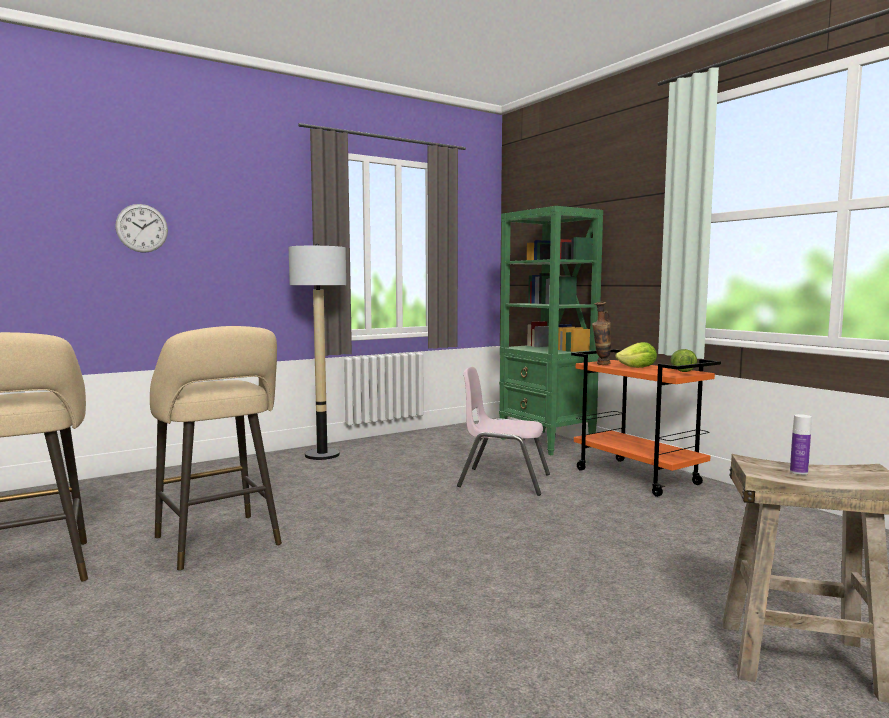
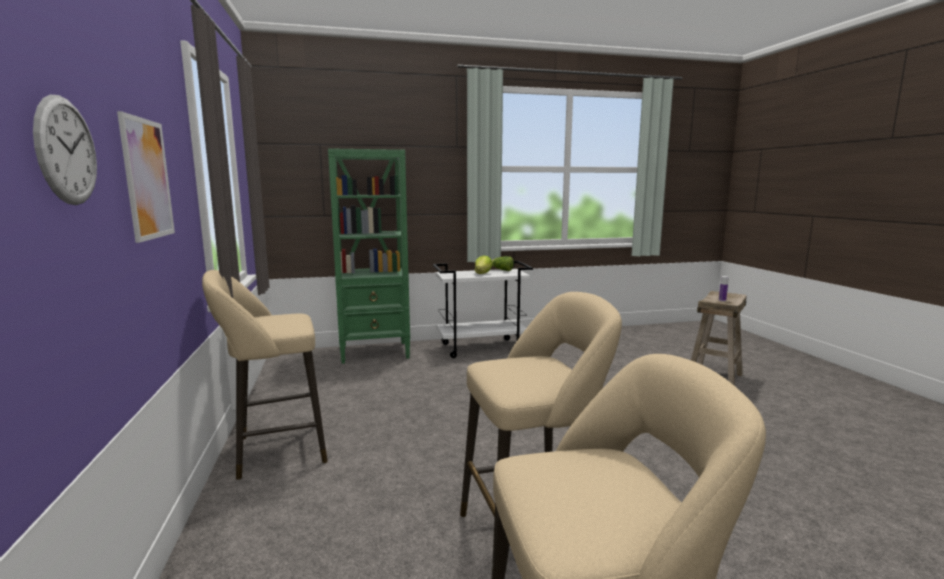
camera: 70 degrees left, 5 degrees up
floor lamp [289,244,346,460] -> beige stool [202,270,328,480]
pink chair [457,367,550,496] -> none
orange cart [571,349,721,497] -> white cart [433,261,533,358]
vase [592,302,611,365] -> none
none -> picture [117,111,175,243]

